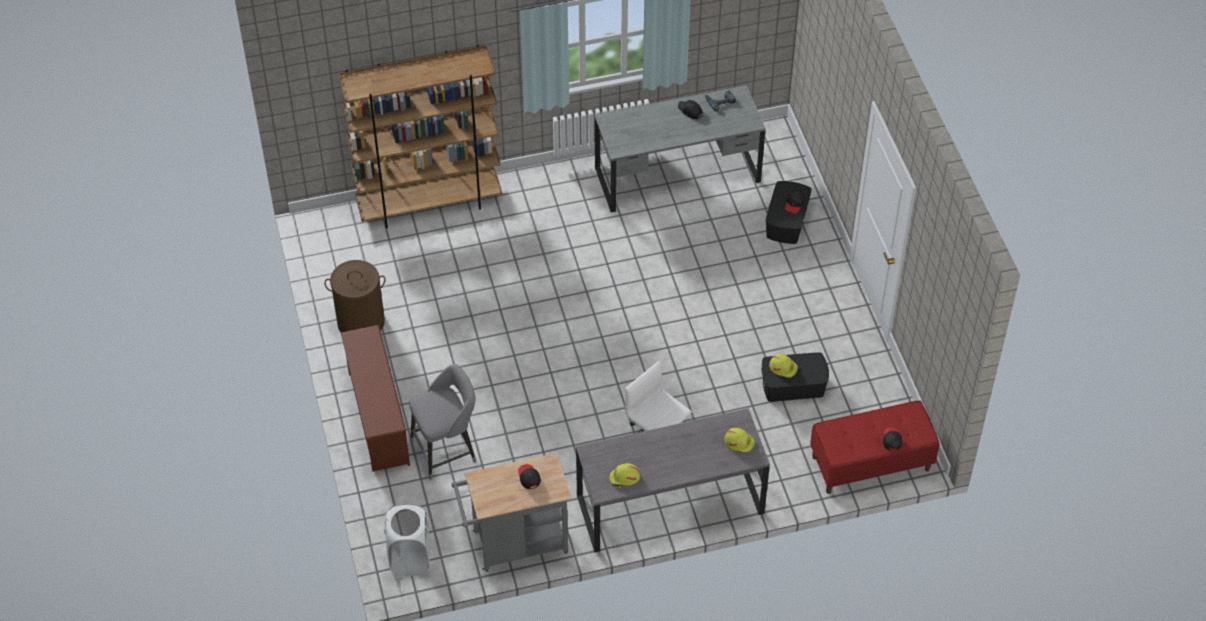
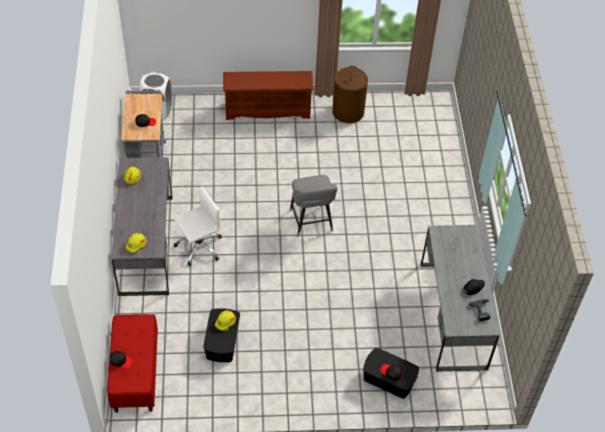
camera: 100 degrees right, 0 degrees up
brown bookcase [338,44,502,228] -> none
grey stool [409,364,476,480] -> grey stool moved to [290,175,338,237]

